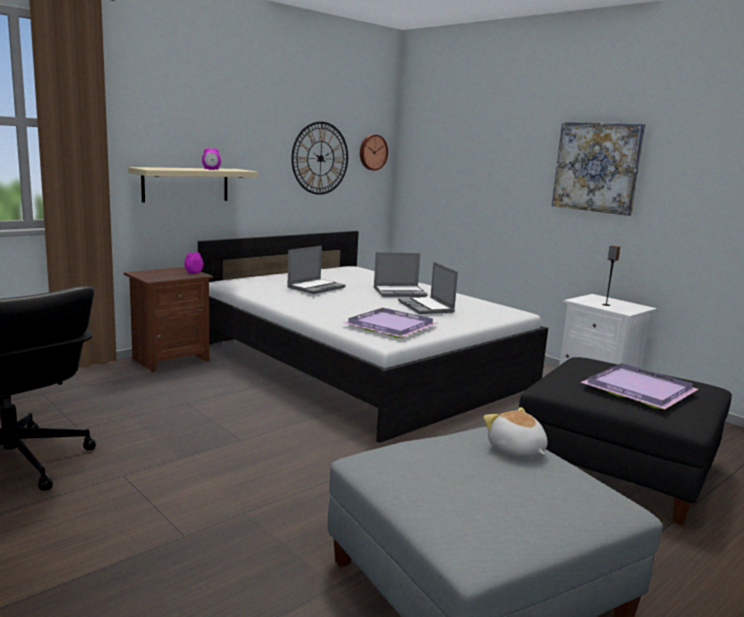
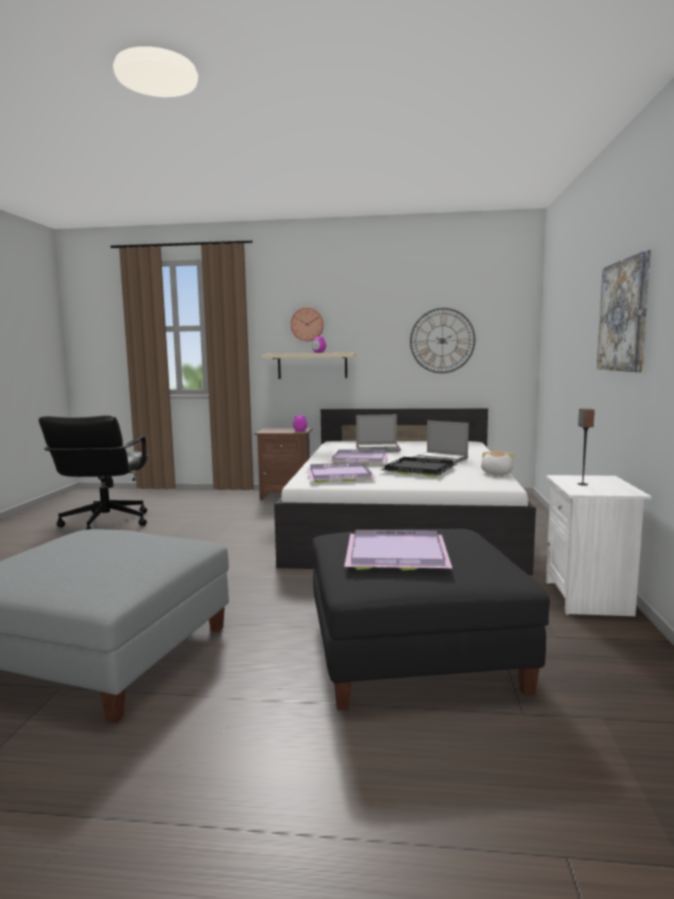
camera: 50 degrees right, 5 degrees down
wall clock [360,135,388,171] -> wall clock moved to [291,307,324,341]
laptop [398,262,458,314] -> black tray [381,457,457,477]
plush toy [483,407,548,458] -> plush toy moved to [481,451,514,475]
none -> purple tray [328,449,389,464]

